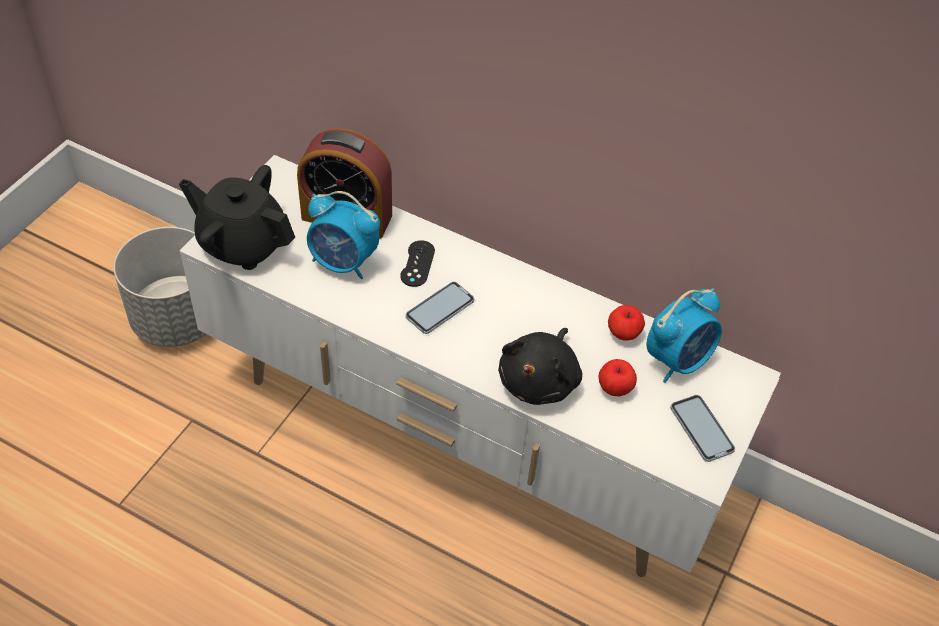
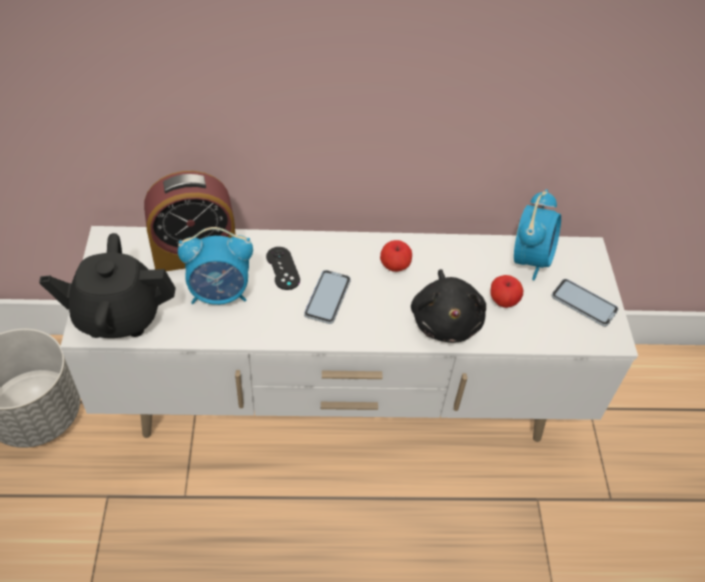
camera: 30 degrees left, 0 degrees up
apple [608,305,645,340] -> apple moved to [380,240,412,272]

